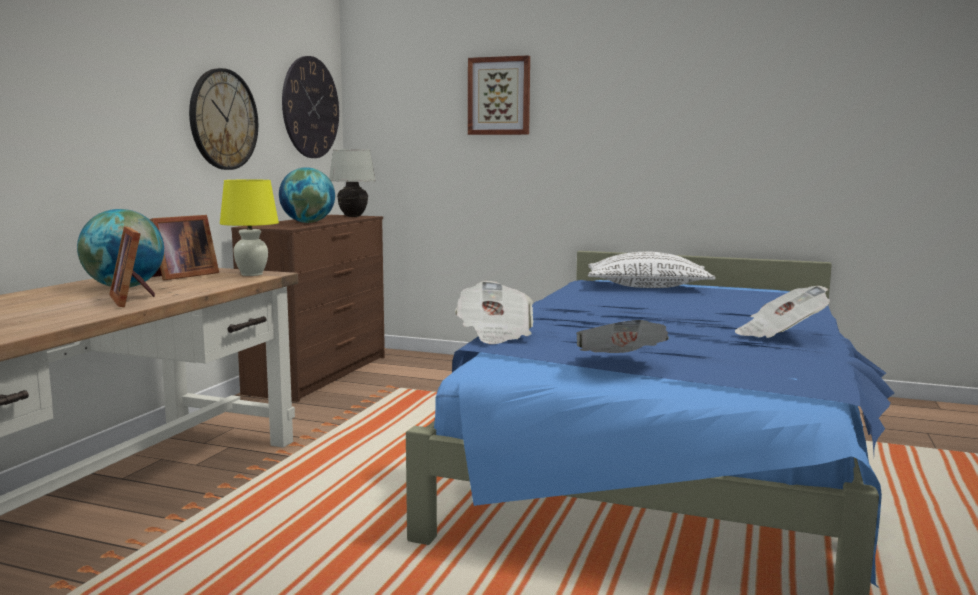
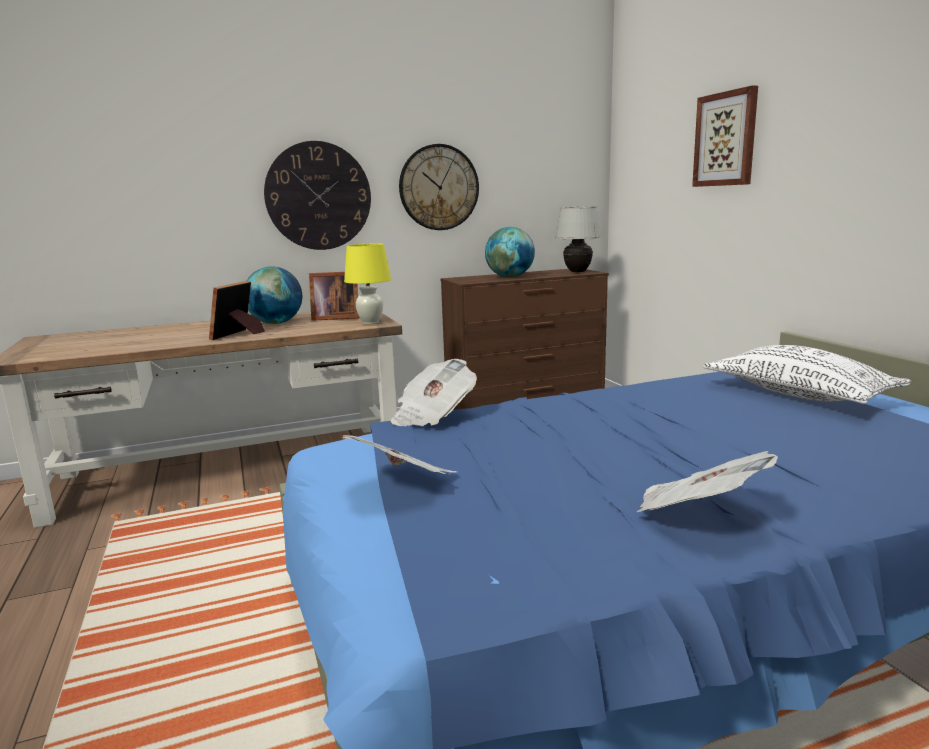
camera: 50 degrees right, 5 degrees up
wall clock [282,56,339,158] -> wall clock moved to [264,141,371,250]

